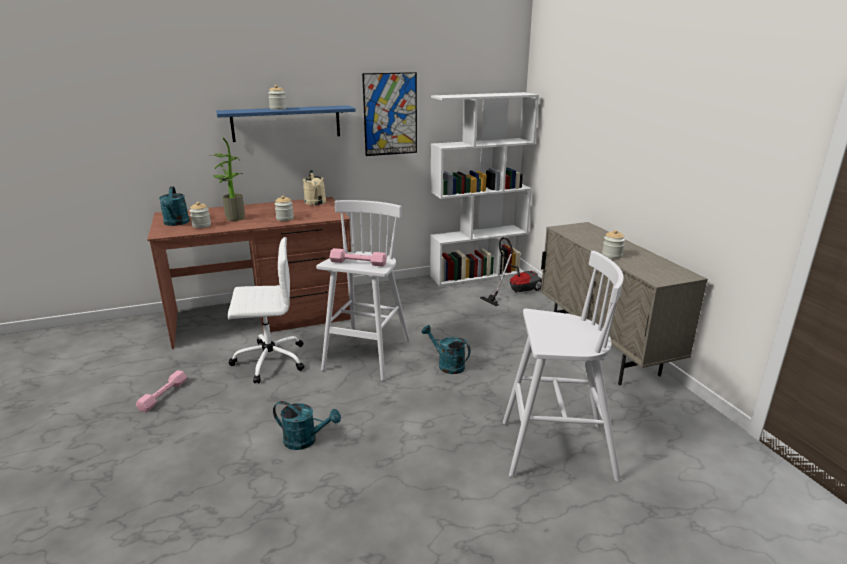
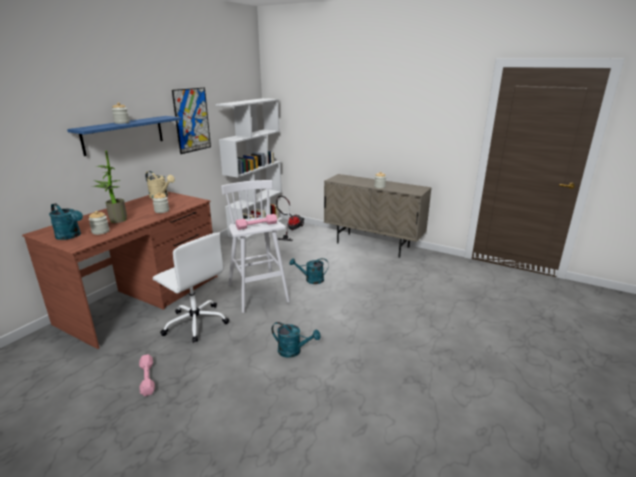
camera: 40 degrees left, 0 degrees up
white office chair [228,237,304,384] -> white office chair turned 90 degrees clockwise [153,232,229,343]
turquoise watering can [273,401,341,450] -> turquoise watering can turned 45 degrees clockwise [272,322,321,358]
white stool [503,251,624,482] -> none

